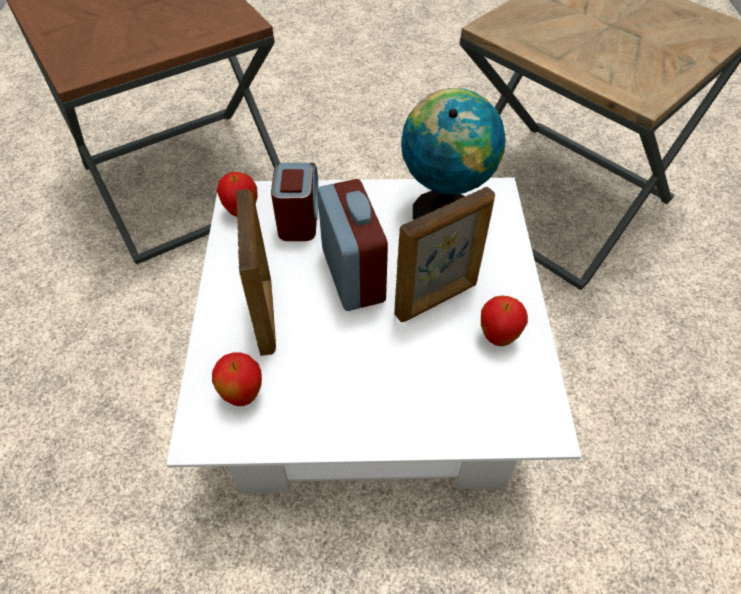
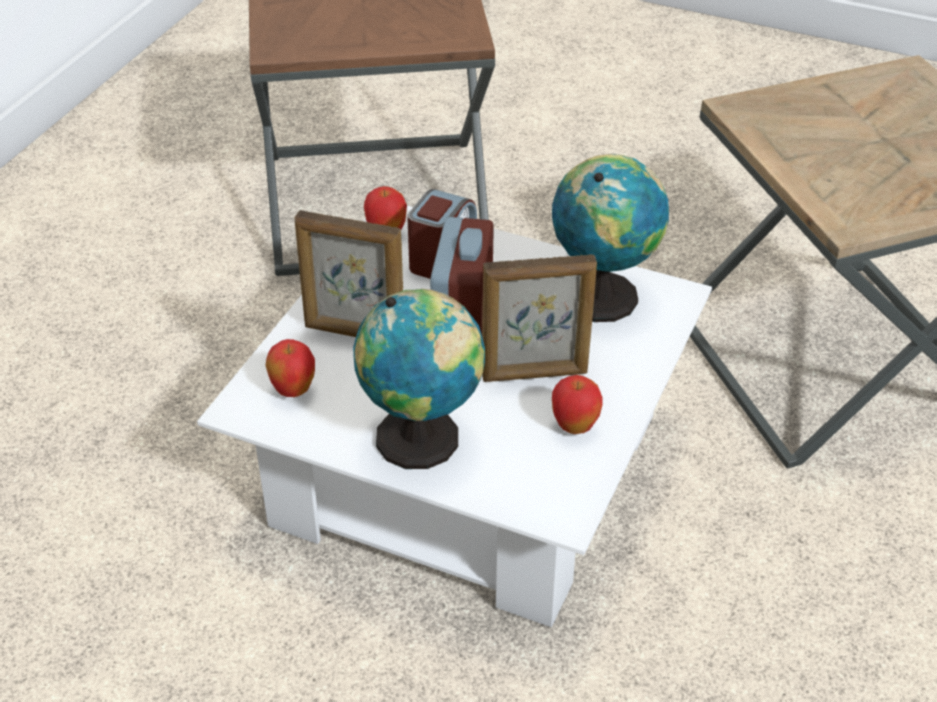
camera: 25 degrees right, 10 degrees down
picture frame [236,189,276,356] -> picture frame turned 90 degrees clockwise [294,210,403,337]
none -> globe [353,289,485,469]

